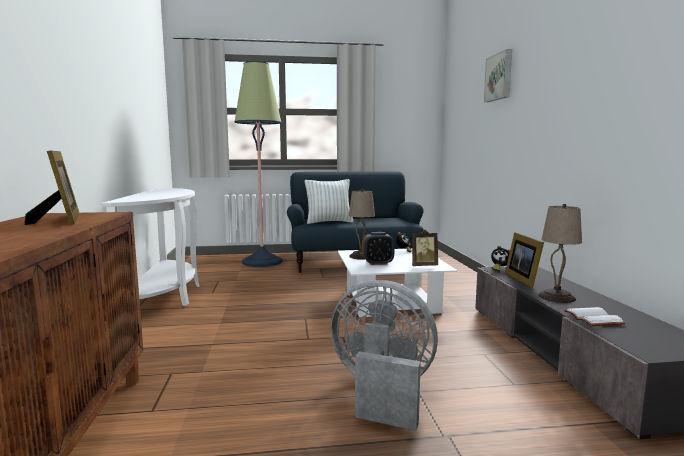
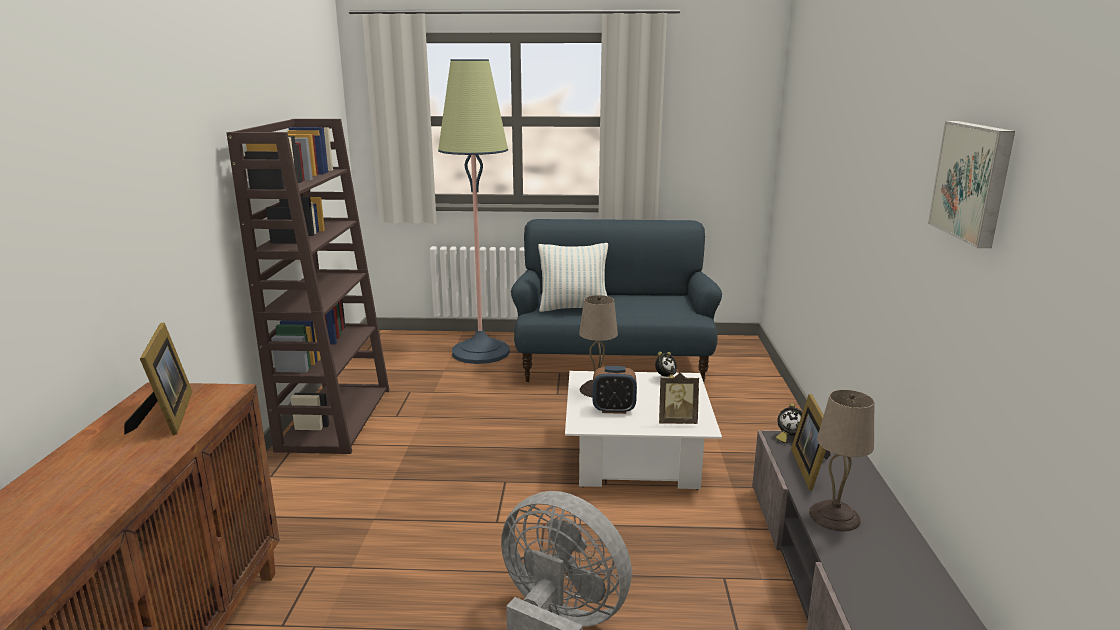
camera: 10 degrees right, 10 degrees up
white console table [101,188,200,306] -> brown bookcase [227,119,390,454]
picture [484,49,512,102] -> picture moved to [928,121,1015,248]
white book [564,307,626,326] -> none

